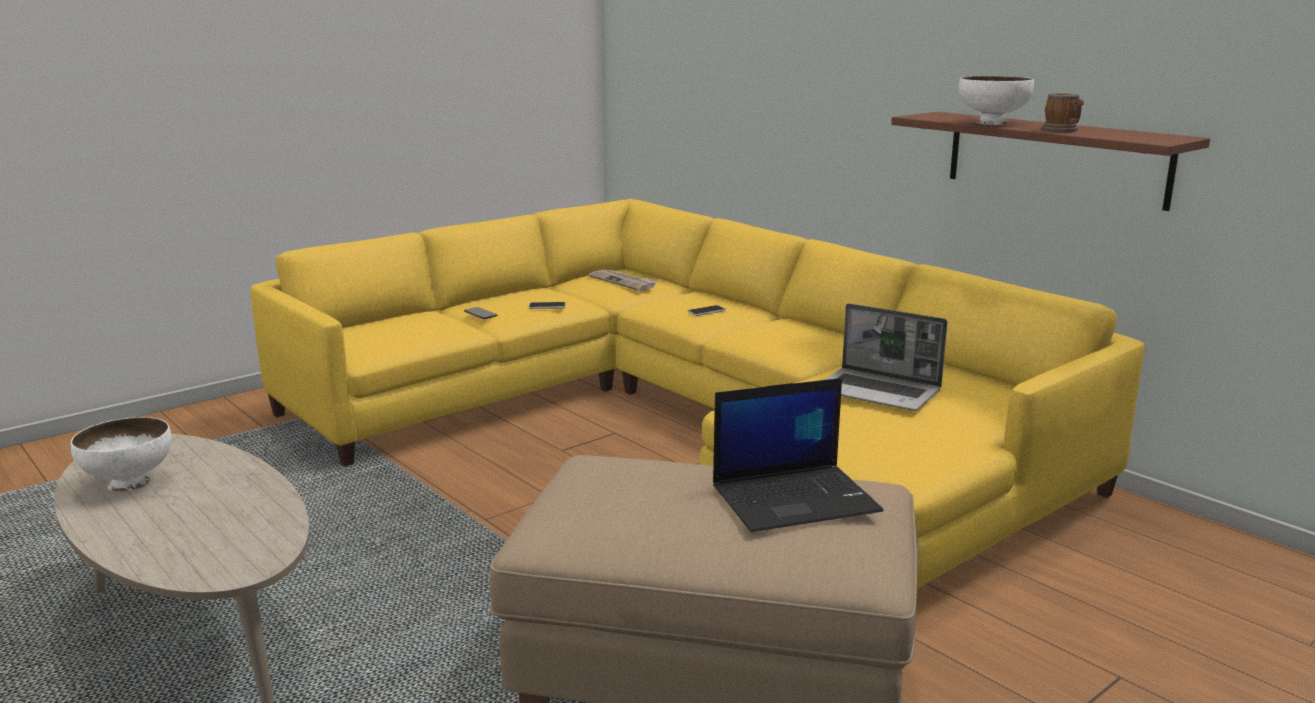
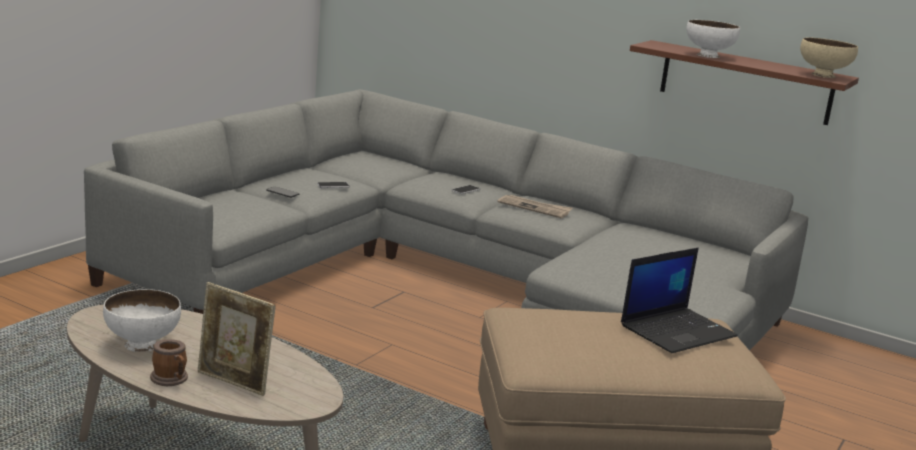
camera: 20 degrees left, 0 degrees up
yellow sofa [250,199,1145,589] -> grey sofa [84,89,808,350]
newspaper [589,269,658,291] -> newspaper moved to [498,195,573,219]
laptop [825,303,948,411] -> none
mug [1041,93,1084,132] -> mug moved to [150,339,188,386]
none -> picture frame [198,282,276,396]
none -> beige bowl [800,38,858,78]

